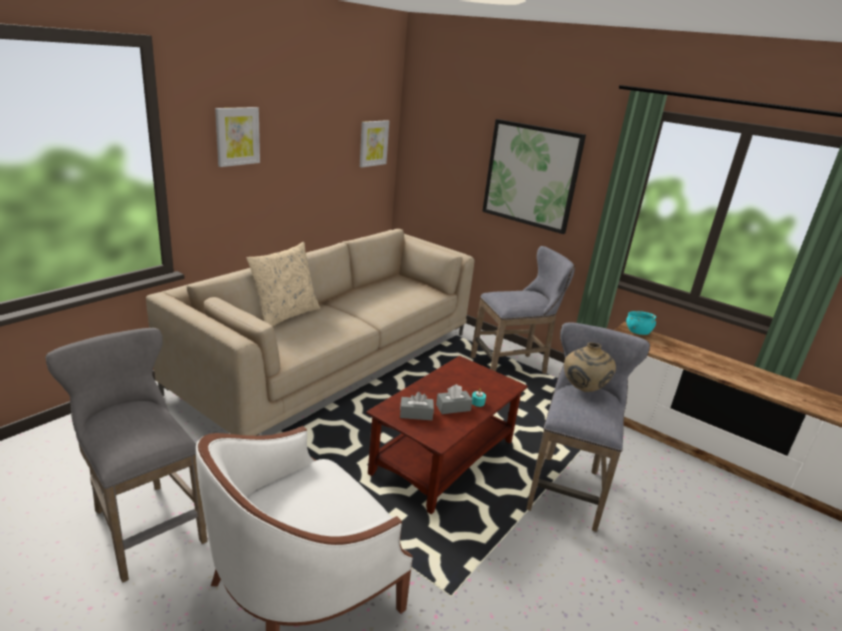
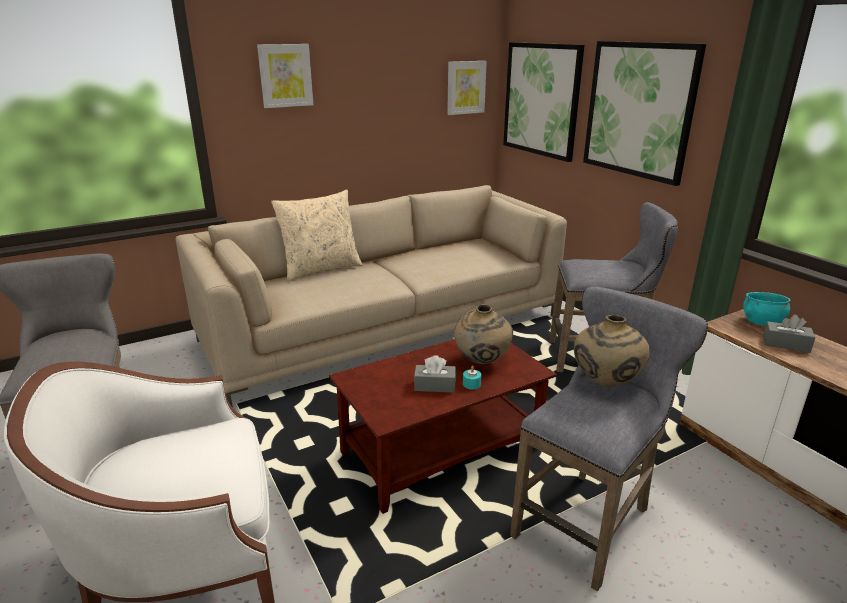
camera: 25 degrees right, 0 degrees up
grey tissue box [400,392,434,420] -> grey tissue box moved to [763,314,816,353]
none -> beige vase [454,304,513,364]
none -> picture [503,42,584,162]

